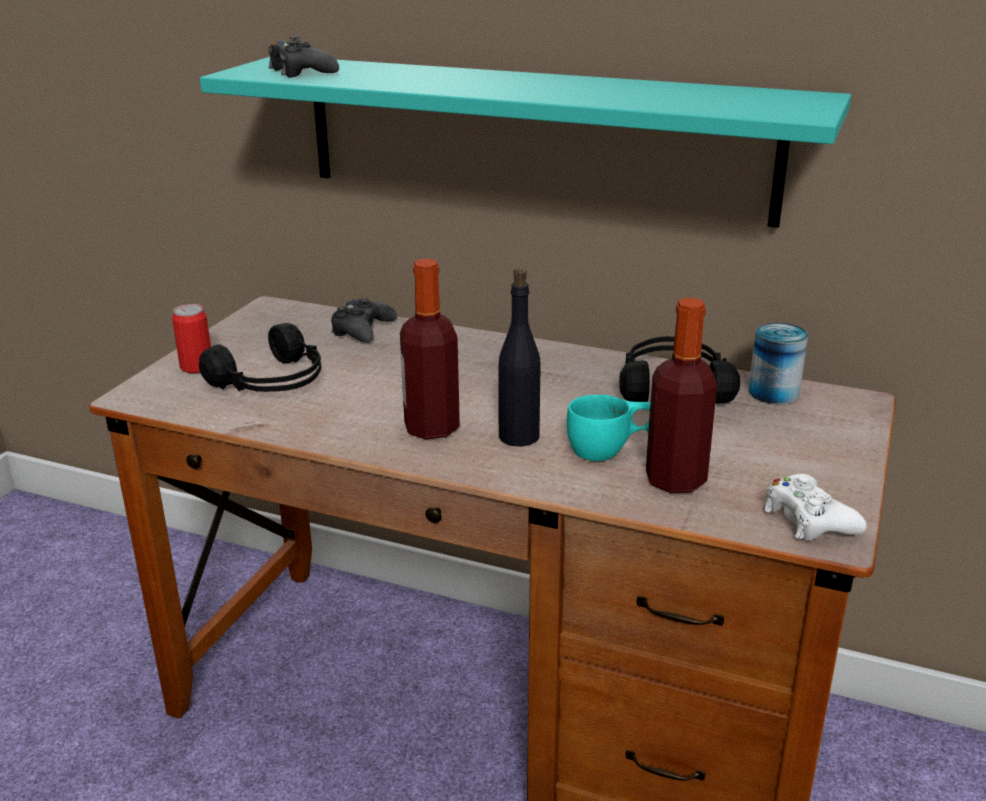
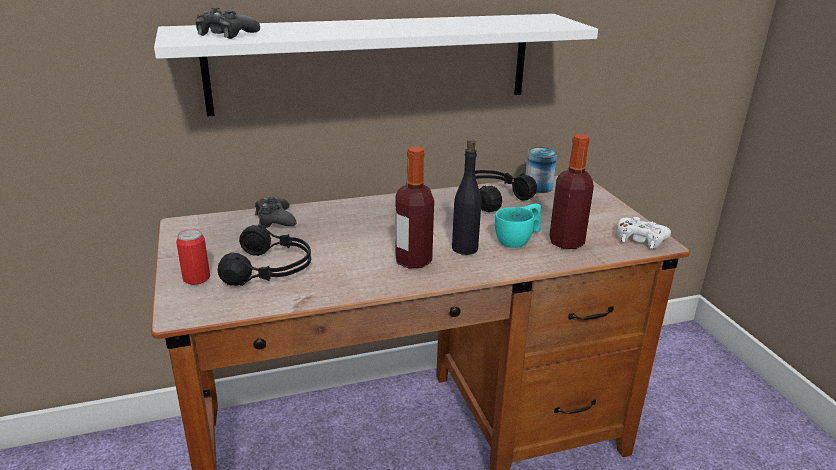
camera: 40 degrees left, 0 degrees up
turquoise shelf [200,57,851,228] -> white shelf [154,14,598,116]

